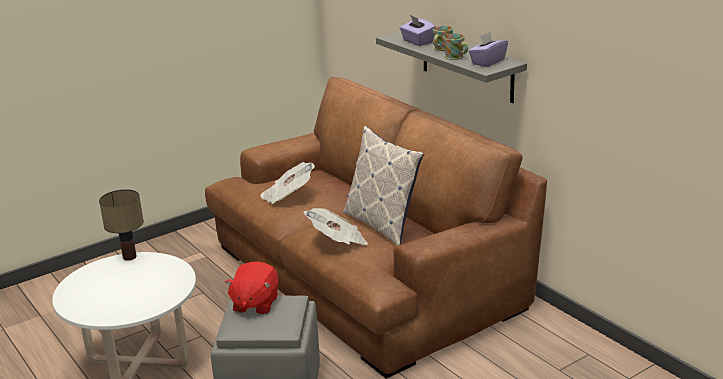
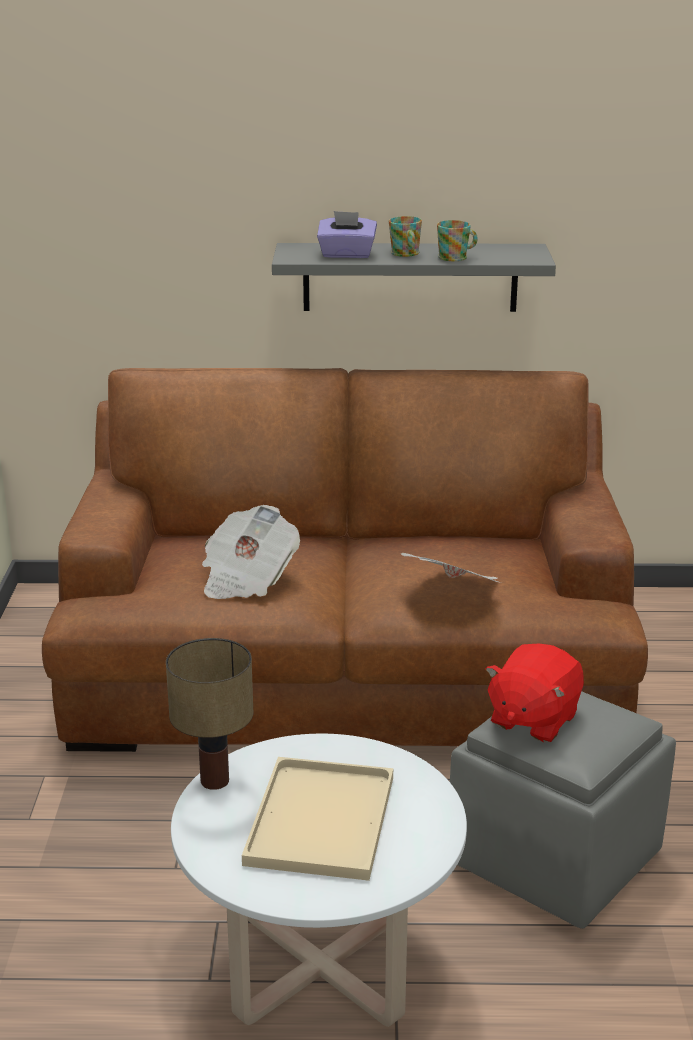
camera: 55 degrees left, 0 degrees up
red plush toy [225,261,279,314] -> red plush toy turned 75 degrees clockwise [485,644,584,743]
pillow [343,126,424,246] -> none
purple tissue box [468,32,508,67] -> none
none -> beige tray [242,757,393,881]

